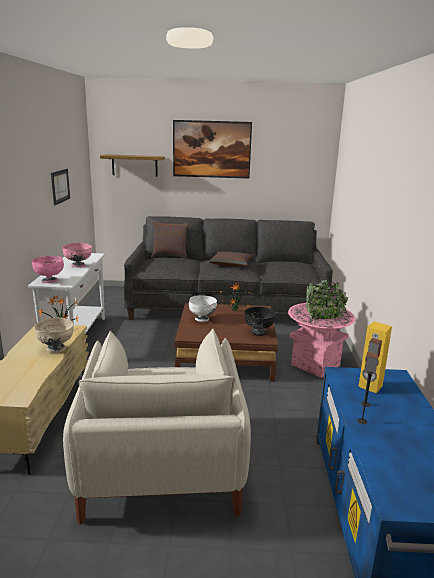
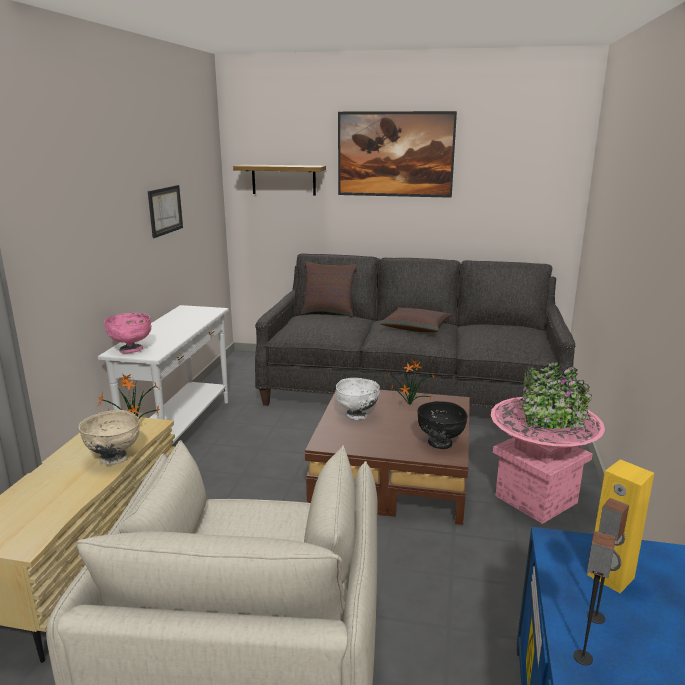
camera: 10 degrees right, 0 degrees up
pink bowl [62,243,92,267] -> none

